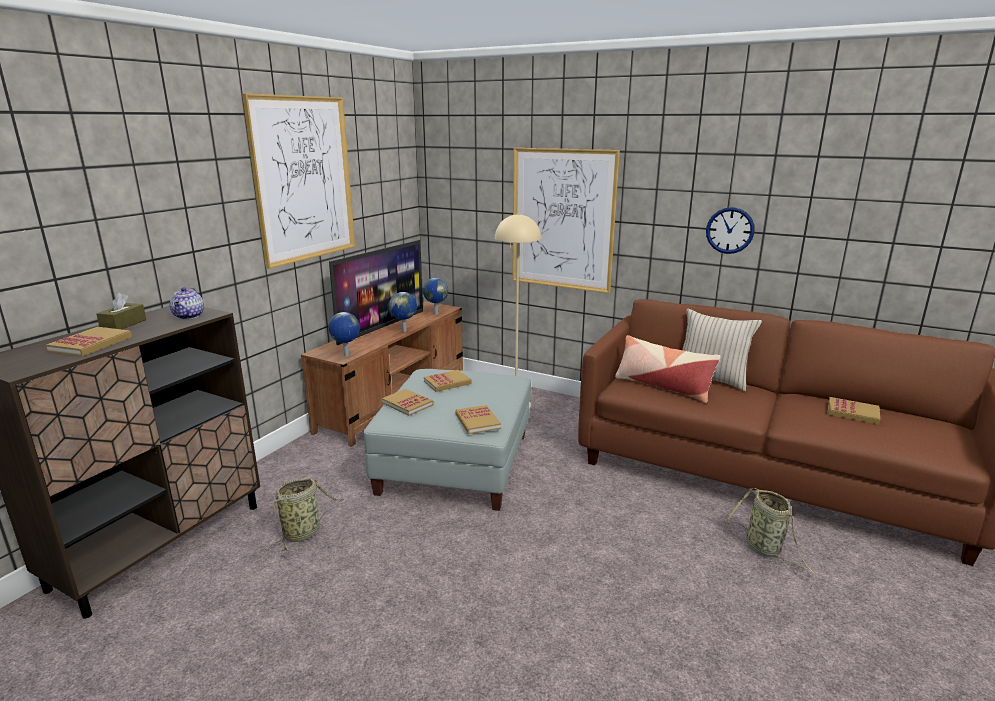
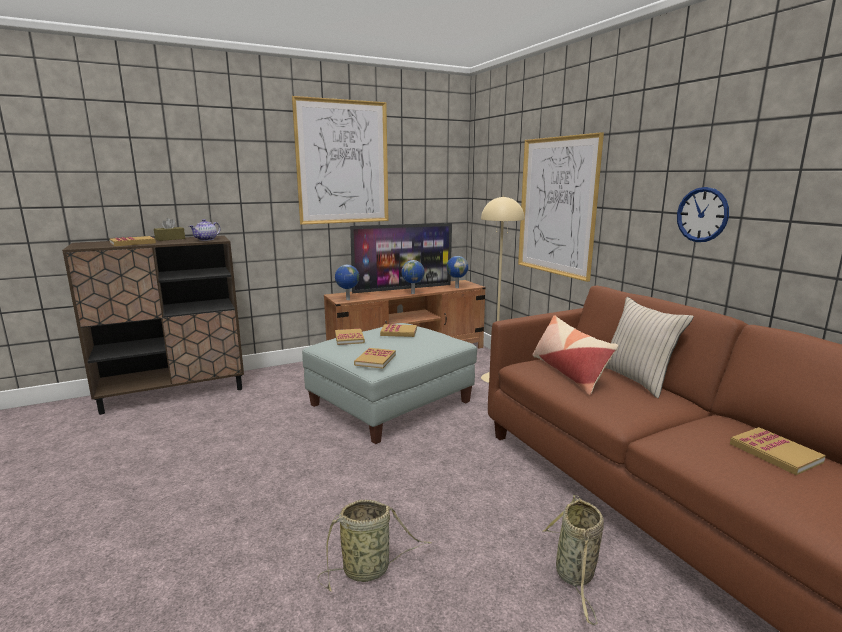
camera: 35 degrees right, 5 degrees down
basket [268,478,344,552] -> basket moved to [318,500,432,592]

